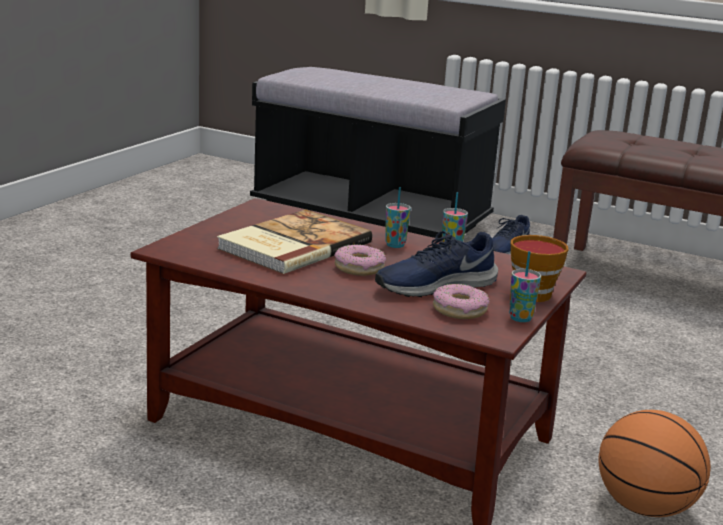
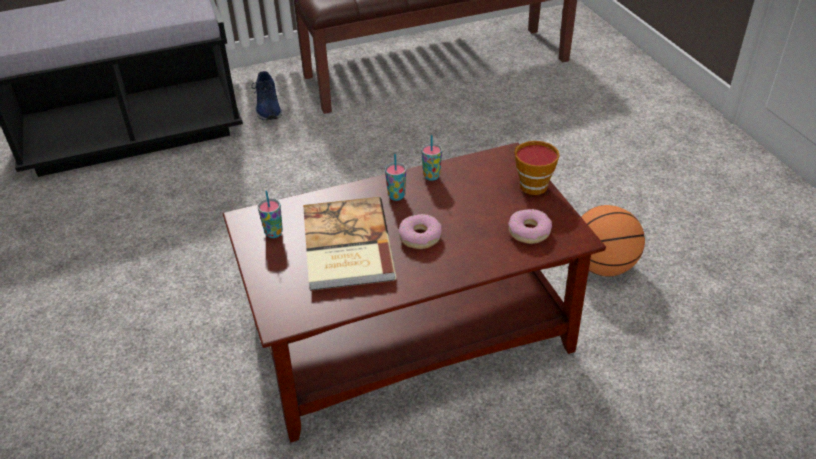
camera: 45 degrees left, 20 degrees up
blue shoe [375,231,498,297] -> none
cup [509,251,541,322] -> cup moved to [258,190,283,238]

